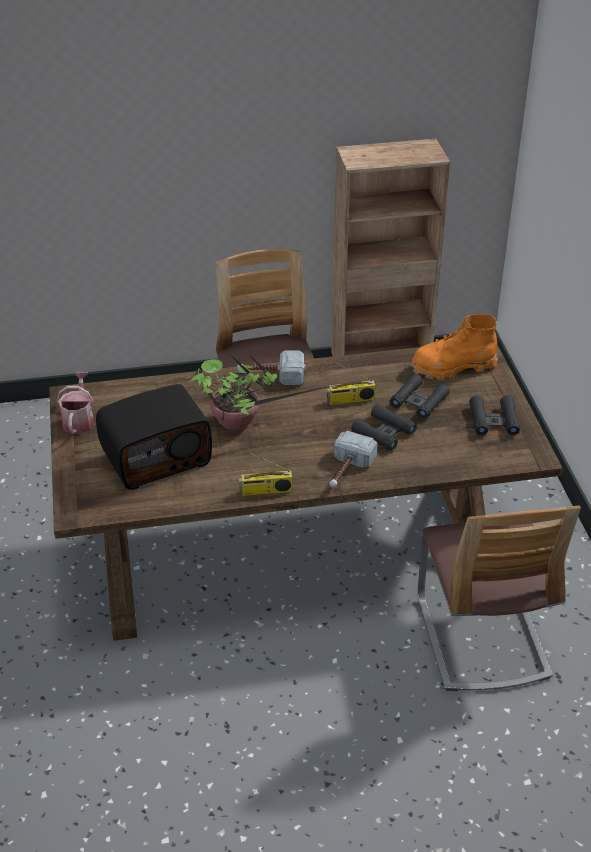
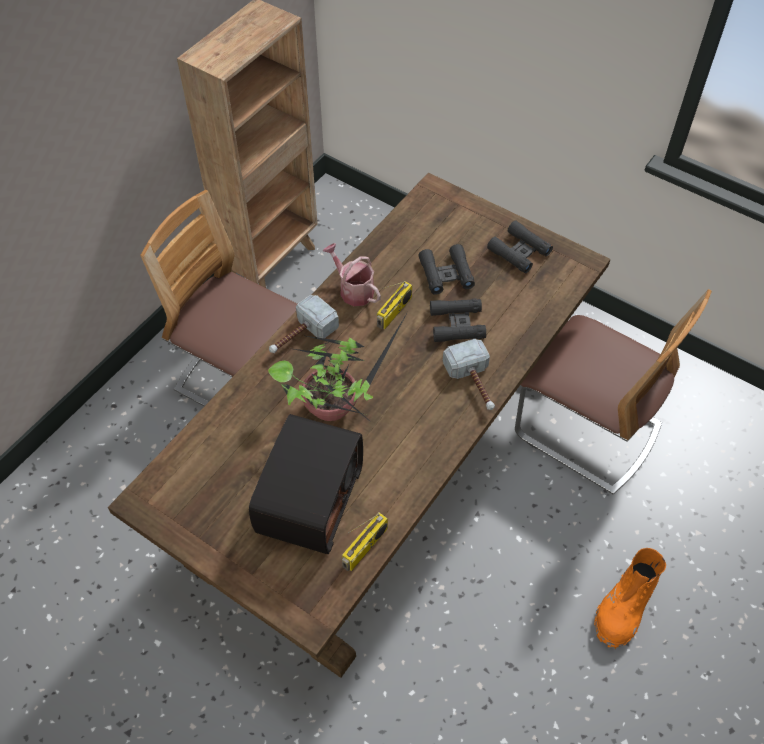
camera: 45 degrees left, 15 degrees up
watering can [57,372,95,434] -> watering can moved to [323,243,381,306]
radio [239,452,292,496] -> radio moved to [342,513,388,571]
orange boot [412,314,498,380] -> orange boot moved to [594,548,666,649]

